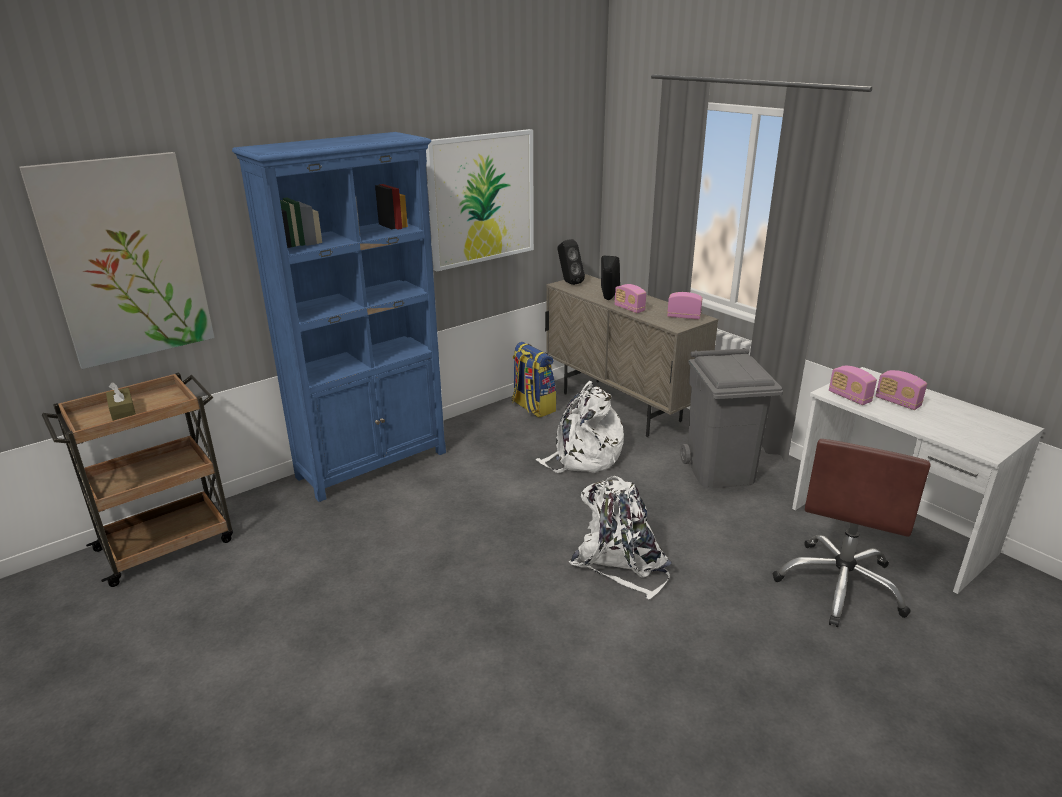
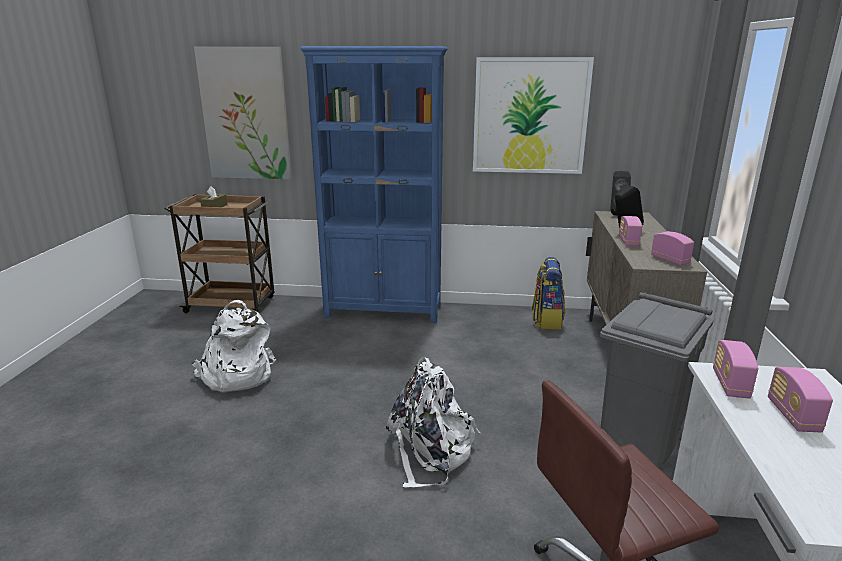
camera: 45 degrees right, 5 degrees down
white backpack [535,380,624,473] -> white backpack moved to [192,300,276,393]

